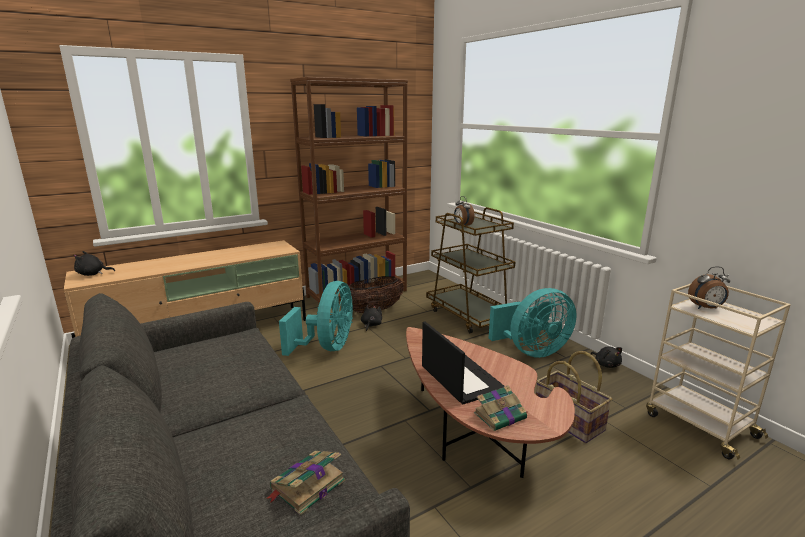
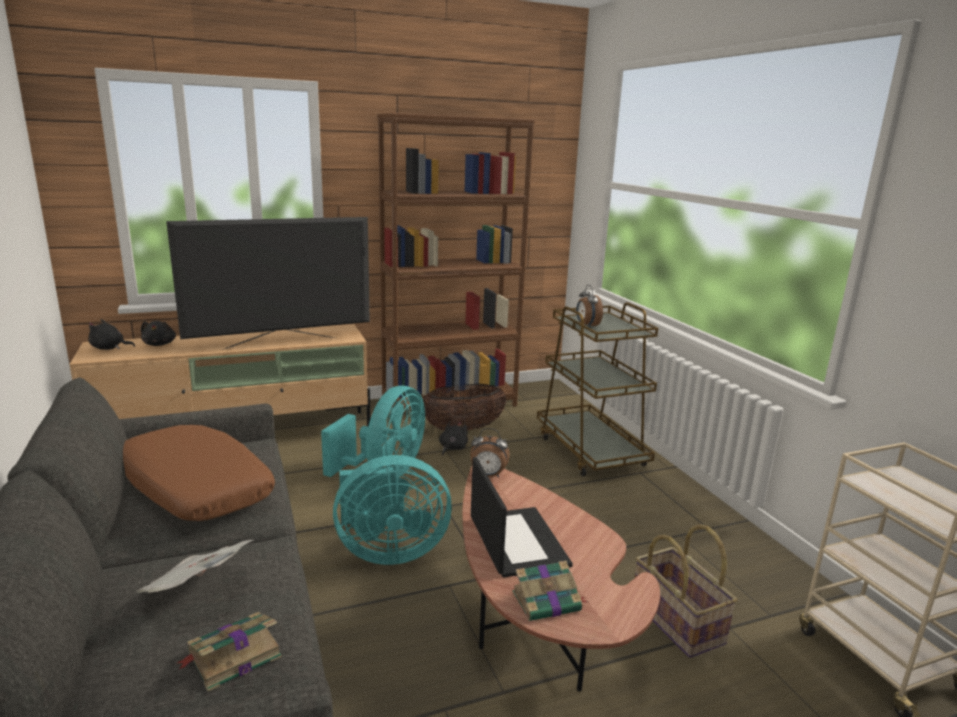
camera: 10 degrees right, 0 degrees up
turquoise fan [489,288,577,358] -> turquoise fan moved to [333,455,452,565]
black plush toy [591,346,622,368] -> black plush toy moved to [141,321,176,346]
alarm clock [688,266,730,309] -> alarm clock moved to [470,428,510,478]
none -> brown pillow [123,425,275,521]
none -> newspaper [137,540,254,593]
none -> television [166,217,370,350]

